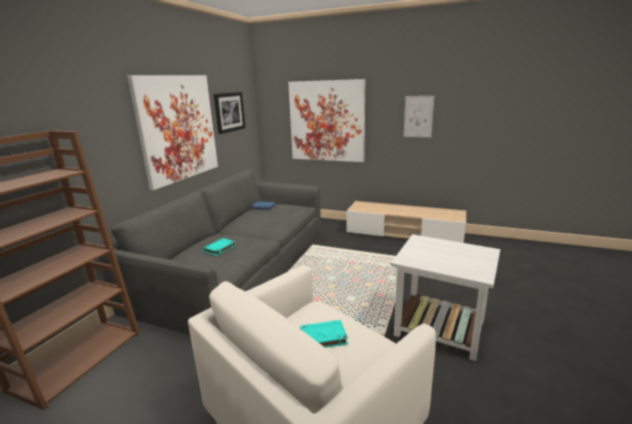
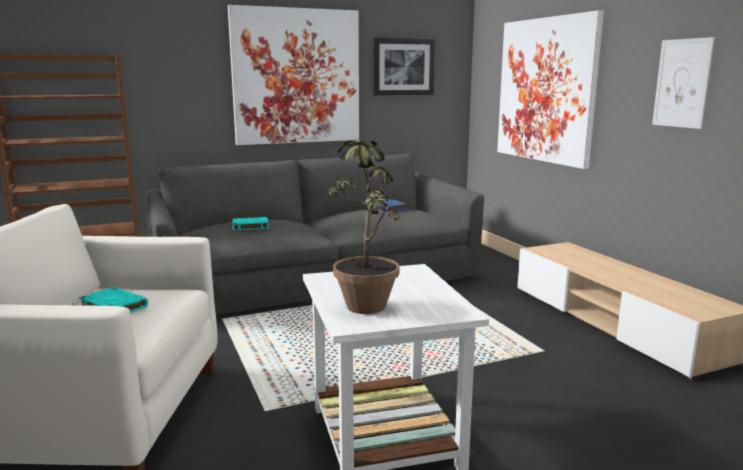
camera: 45 degrees right, 5 degrees down
none -> potted plant [327,137,400,314]

